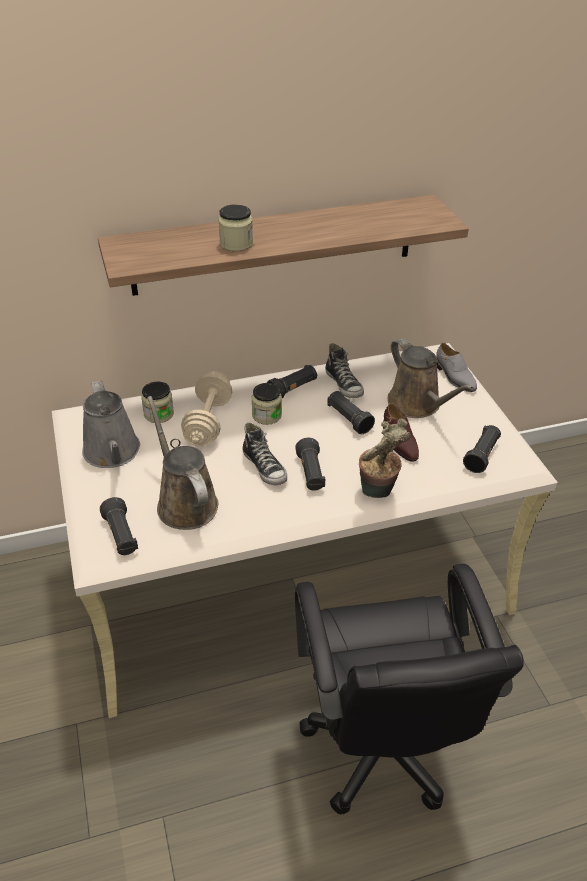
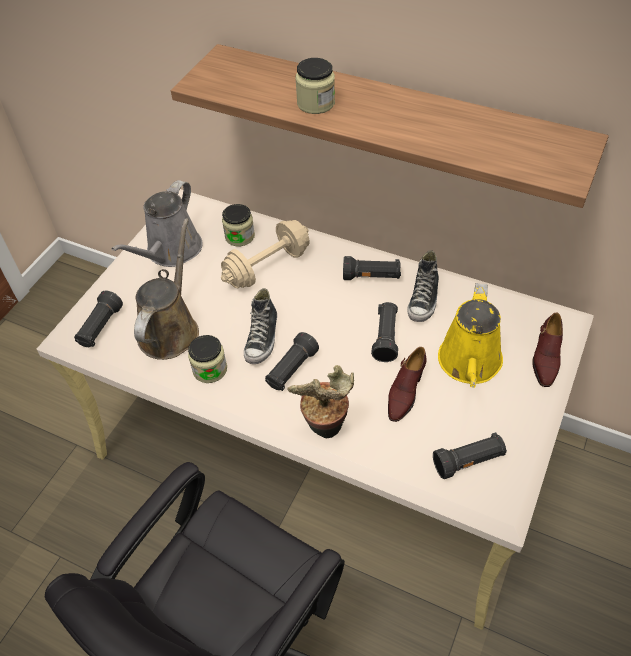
camera: 45 degrees right, 10 degrees up
jar [251,383,282,425] -> jar moved to [188,335,227,383]
brown watering can [388,338,473,418] -> yellow watering can [438,283,503,388]
grey shoe [436,343,477,392] -> brown shoe [532,313,563,387]

